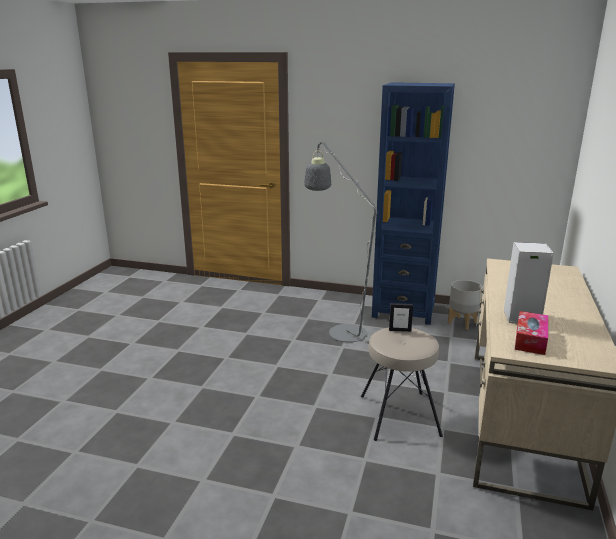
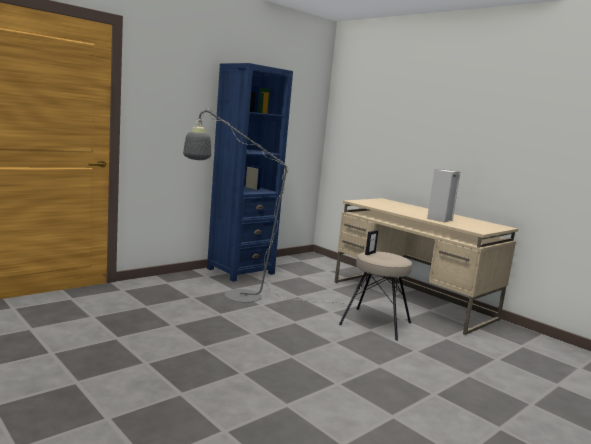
camera: 60 degrees left, 10 degrees down
grey planter [448,280,483,330] -> none
tissue box [515,311,548,355] -> none

